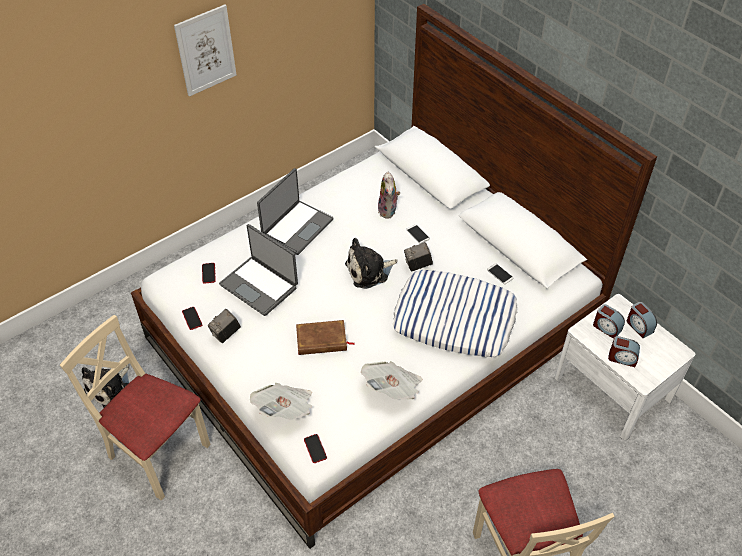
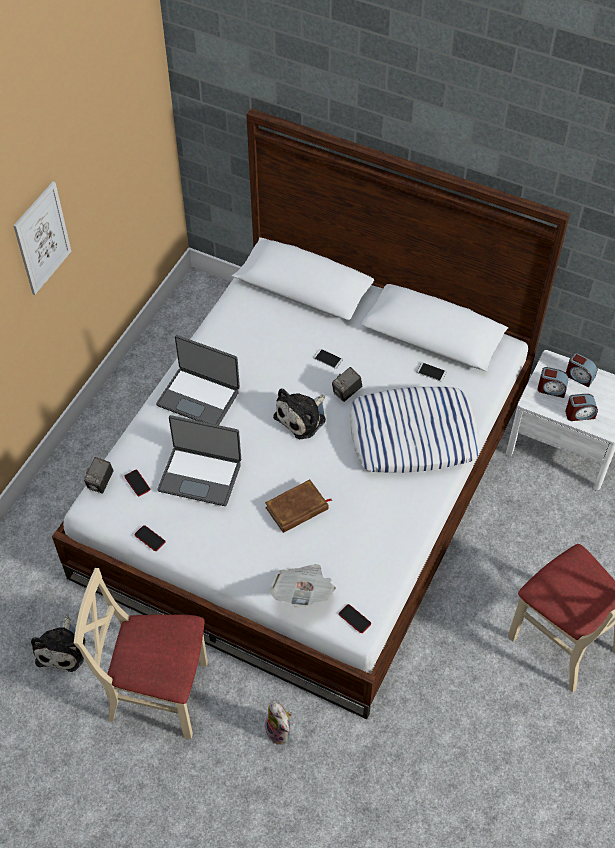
camera: 25 degrees left, 5 degrees up
camera [208,309,241,343] -> camera moved to [84,457,114,493]
laptop [257,168,334,255] -> laptop turned 105 degrees clockwise [156,335,240,425]
newspaper [361,361,423,400] -> none
plush toy [378,172,400,219] -> plush toy moved to [265,701,292,745]

